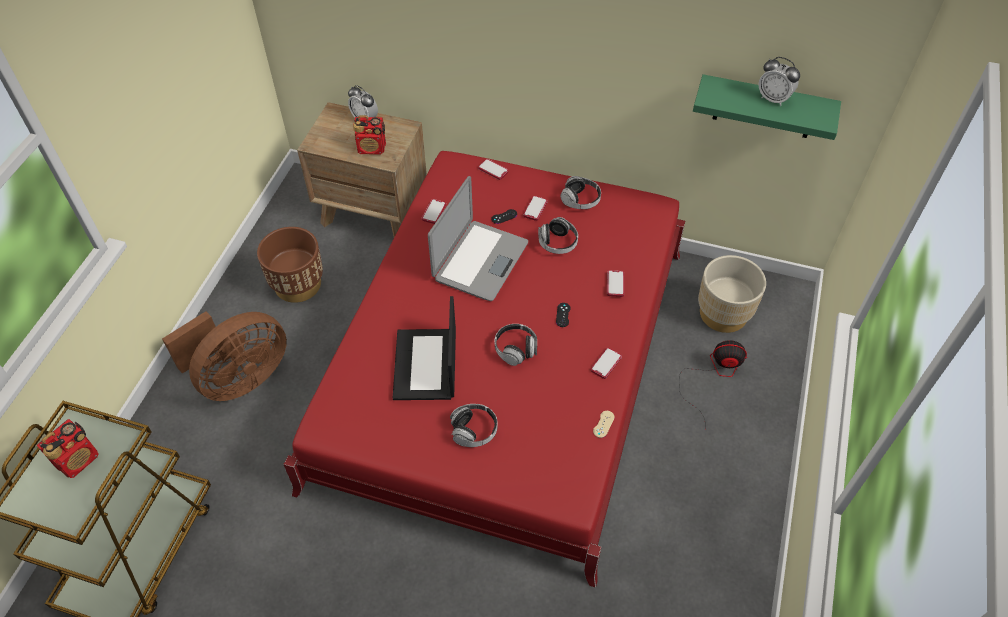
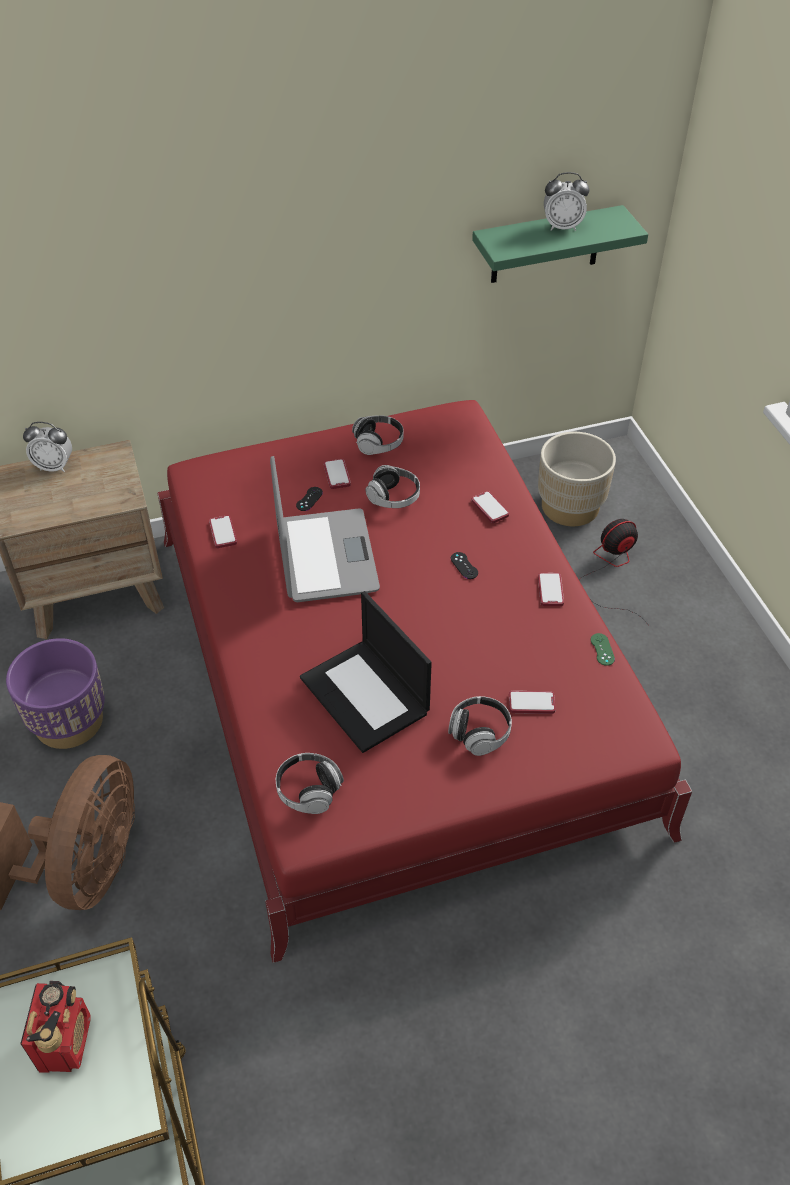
camera: 35 degrees left, 5 degrees down
brown planter [257,227,323,303] -> purple planter [6,638,105,749]
radio [353,115,386,155] -> none
phone [478,159,508,180] -> phone moved to [509,691,556,714]
headphones [495,324,537,366] -> headphones moved to [276,753,344,814]
beige game controller [593,411,615,438] -> green game controller [591,633,615,666]

